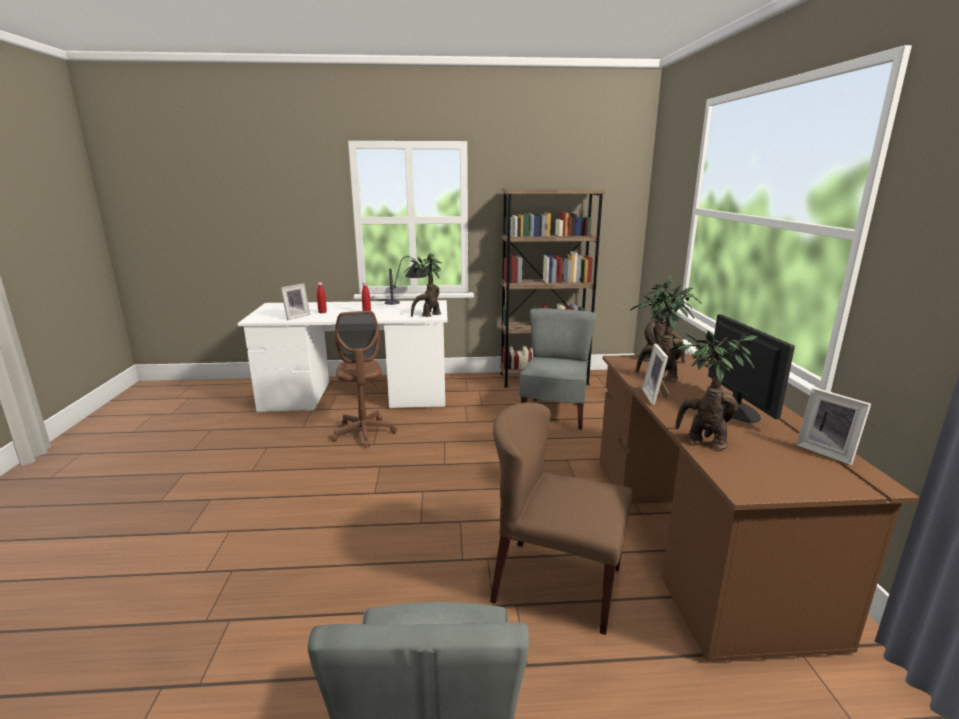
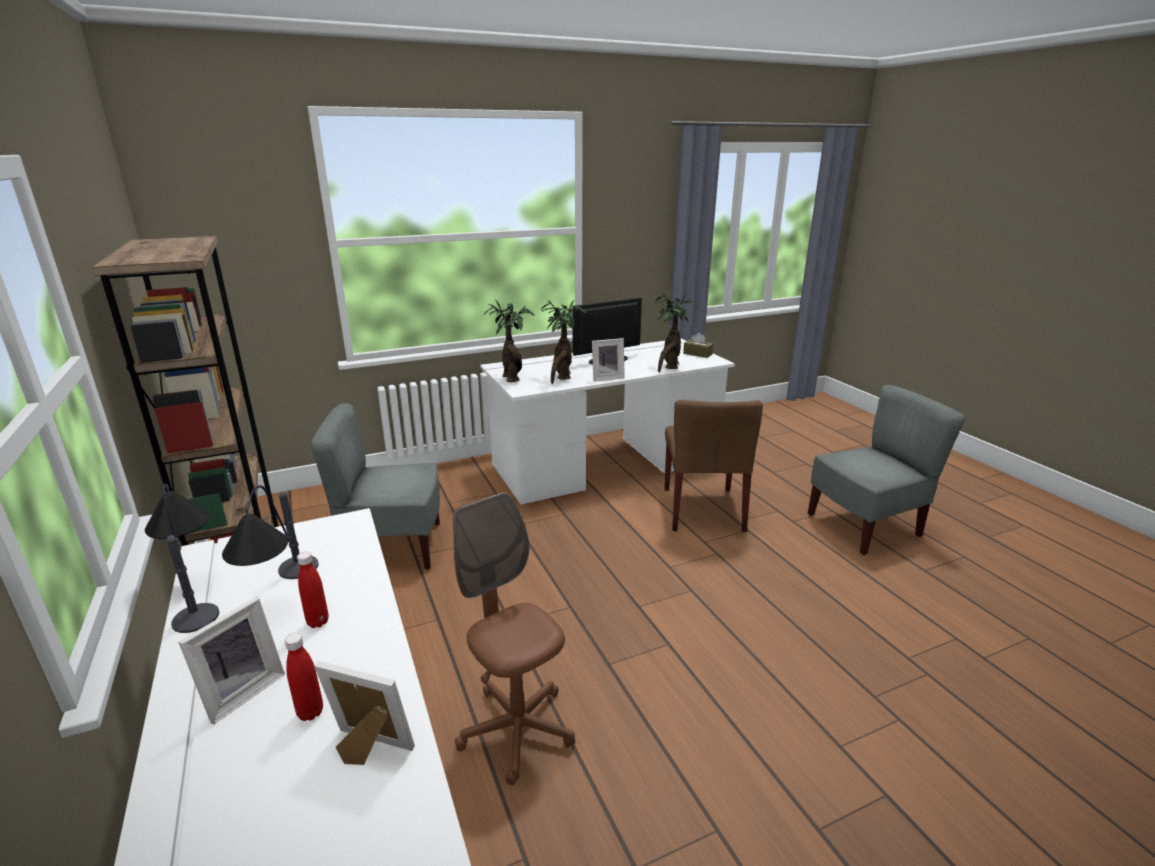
camera: 110 degrees left, 5 degrees up
brown office chair [331,311,397,448] -> brown office chair turned 90 degrees counterclockwise [453,492,575,785]
potted plant [404,253,441,317] -> none
brown desk [600,354,920,662] -> white desk [480,339,735,504]
picture frame [796,387,871,465] -> picture frame moved to [178,597,285,725]
none -> table lamp [222,485,319,579]
none -> brown tissue box [683,333,714,358]

